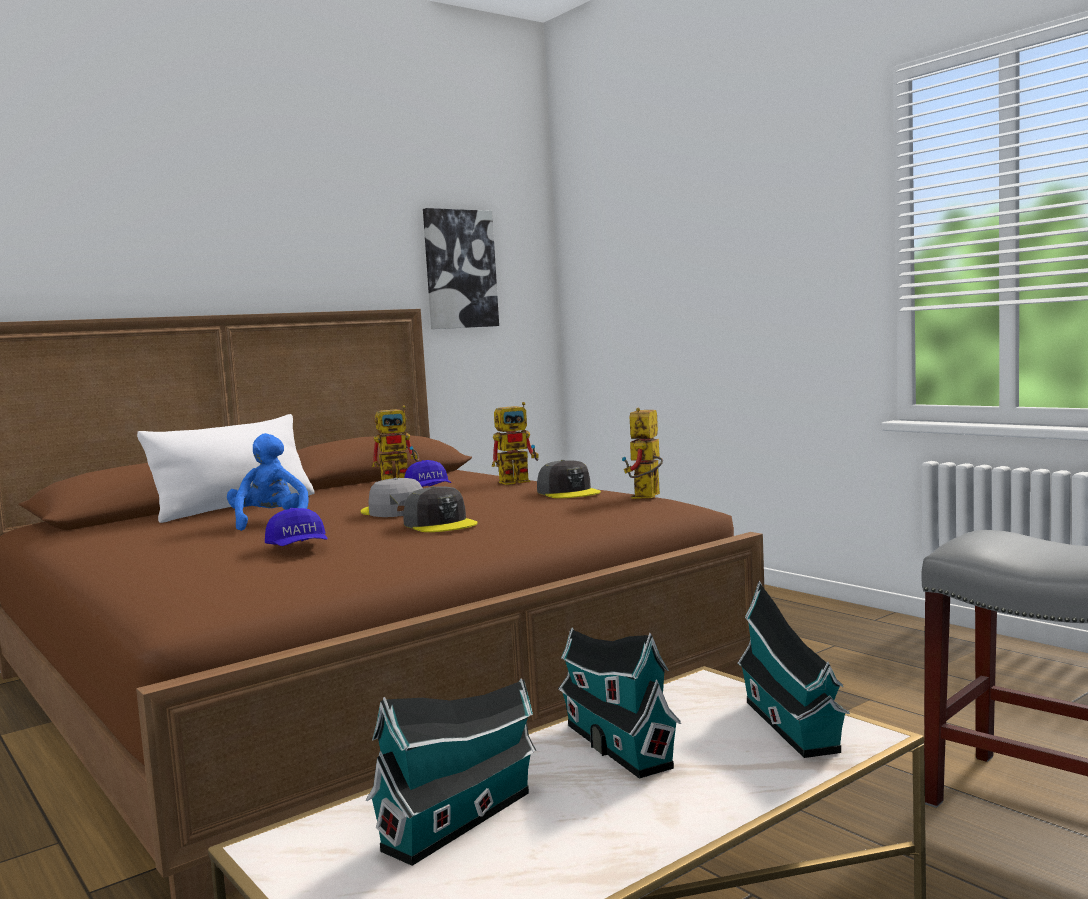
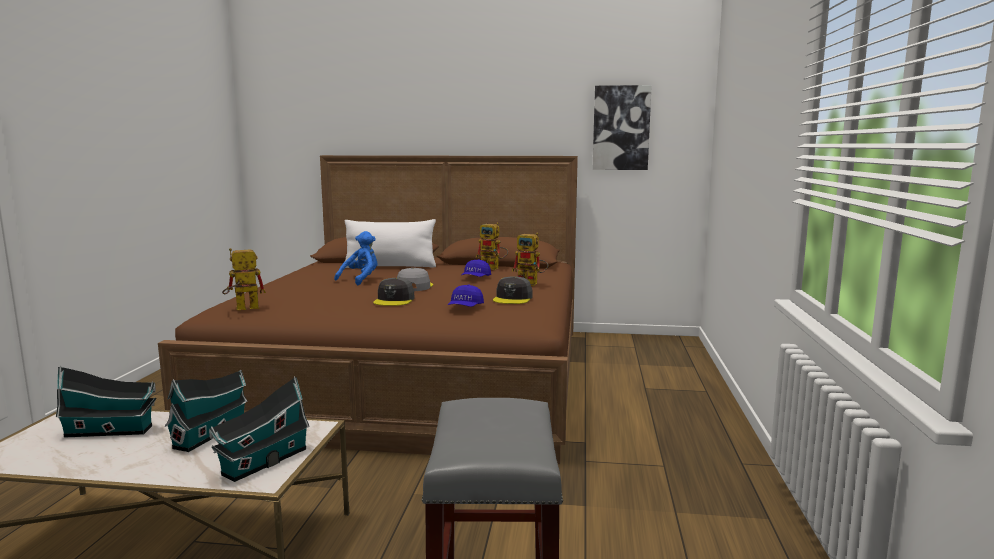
camera: 45 degrees right, 5 degrees up
blue cap [265,508,328,546] -> blue cap moved to [448,284,484,307]
toy robot [622,408,663,499] -> toy robot moved to [222,248,266,310]

